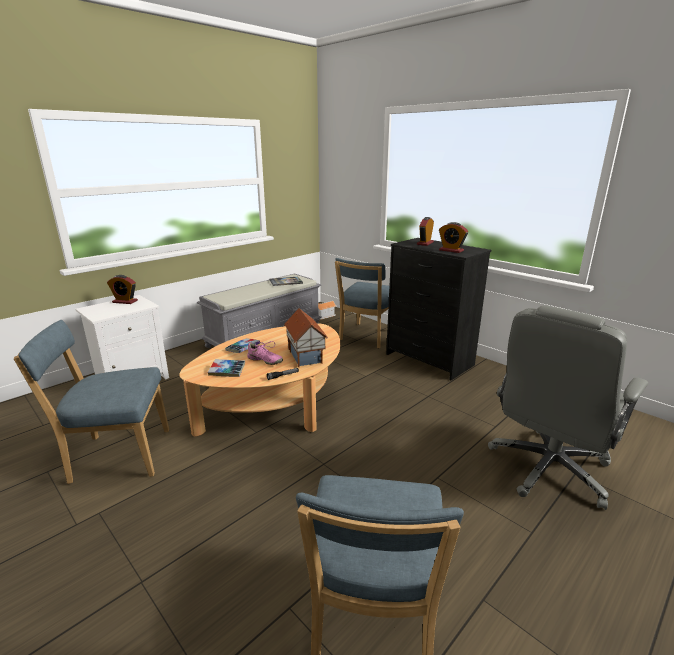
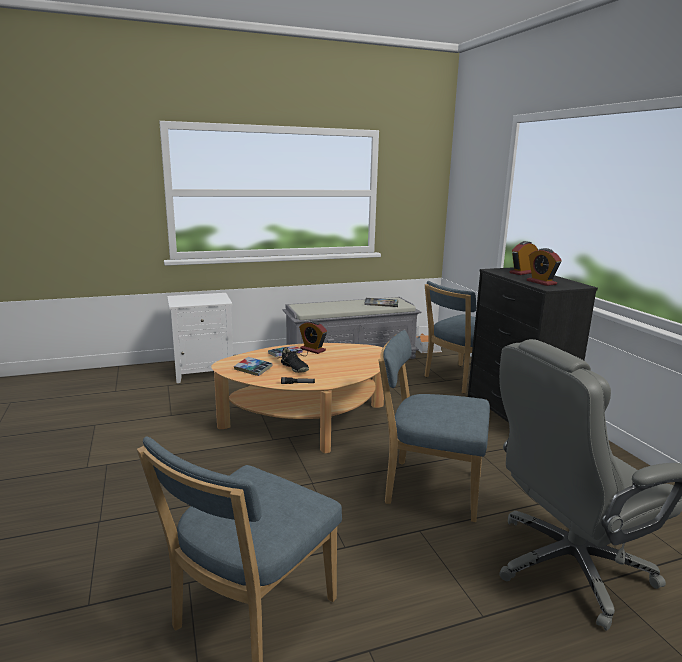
camera: 25 degrees right, 5 degrees down
blue chair [14,320,169,484] -> blue chair moved to [378,330,490,522]
alarm clock [107,275,138,304] -> alarm clock moved to [299,320,327,354]
pink shoe [247,341,283,365] -> black shoe [277,347,309,373]
toy house [284,308,328,367] -> none

